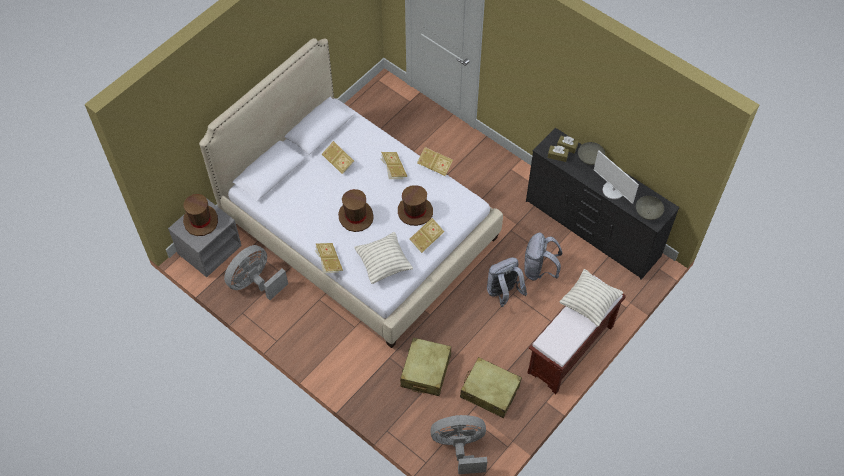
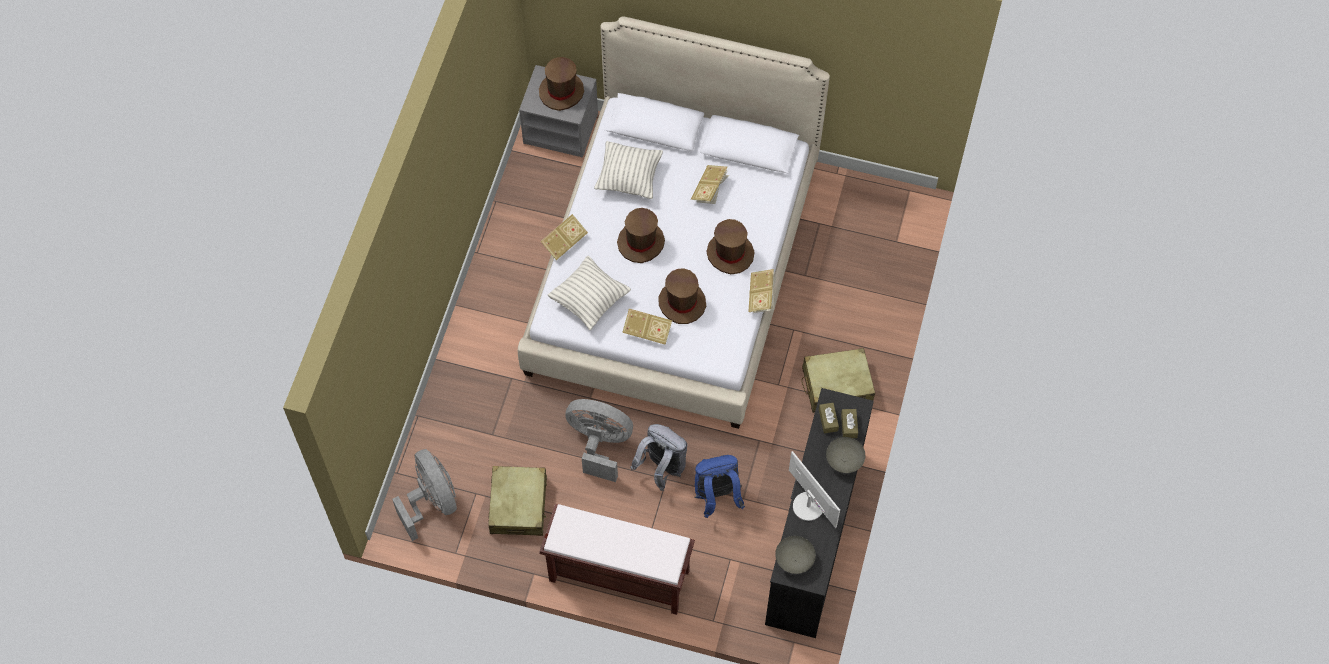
camera: 65 degrees right, 5 degrees up
grey fan [224,245,288,300] -> grey fan moved to [565,399,633,482]
book [380,152,408,179] -> brown hat [707,219,755,274]
beige suitcase [400,337,451,396] -> beige suitcase moved to [801,348,875,413]
grey backpack [524,233,562,281] -> blue backpack [694,455,745,518]
pillow [559,269,623,327] -> pillow moved to [594,141,663,199]
monitor [594,150,639,204] -> monitor turned 120 degrees clockwise [789,451,840,528]

